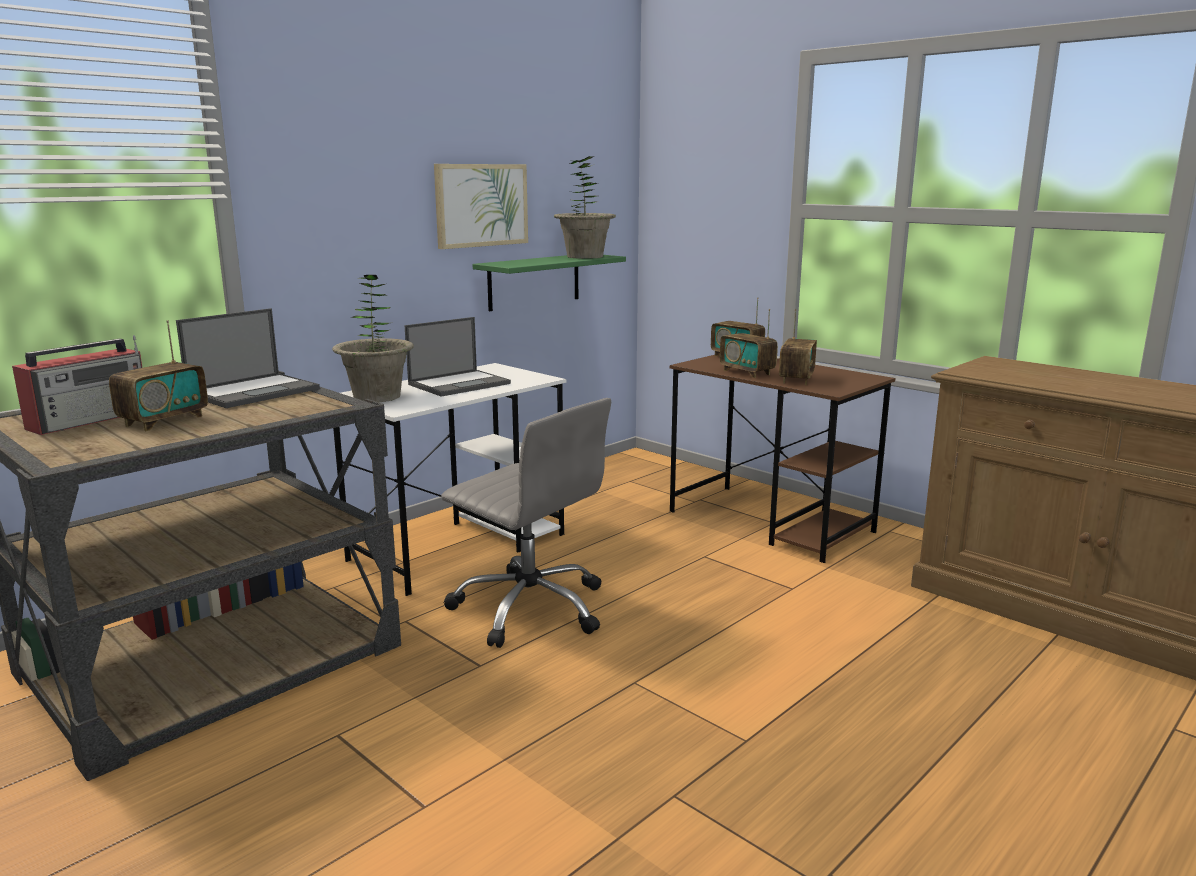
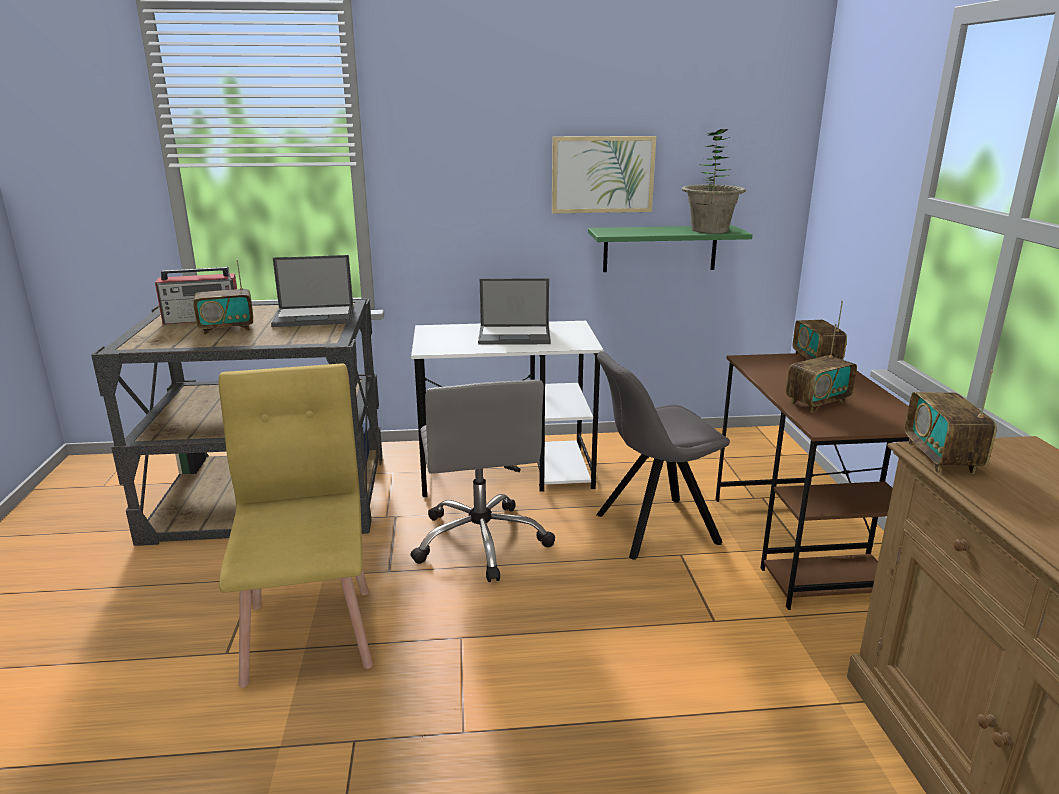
camera: 40 degrees right, 5 degrees up
potted plant [332,275,414,402] -> none
radio [720,309,778,378] -> radio moved to [905,370,996,474]
none -> yellow chair [219,363,373,688]
none -> grey chair [596,351,730,560]

